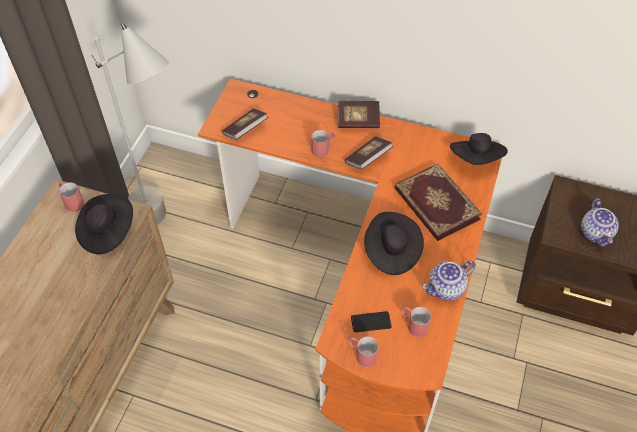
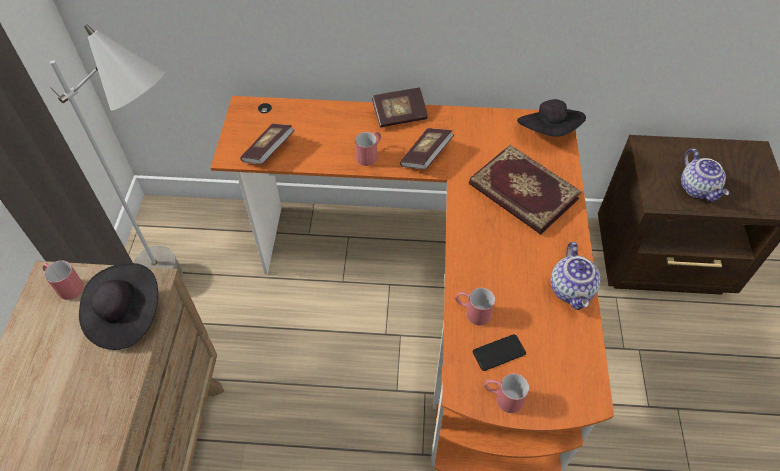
camera: 15 degrees left, 0 degrees up
black hat [364,212,424,275] -> none
red mug [401,307,431,337] -> red mug moved to [455,288,495,326]
teapot [422,260,476,301] -> teapot turned 45 degrees counterclockwise [551,242,601,310]

